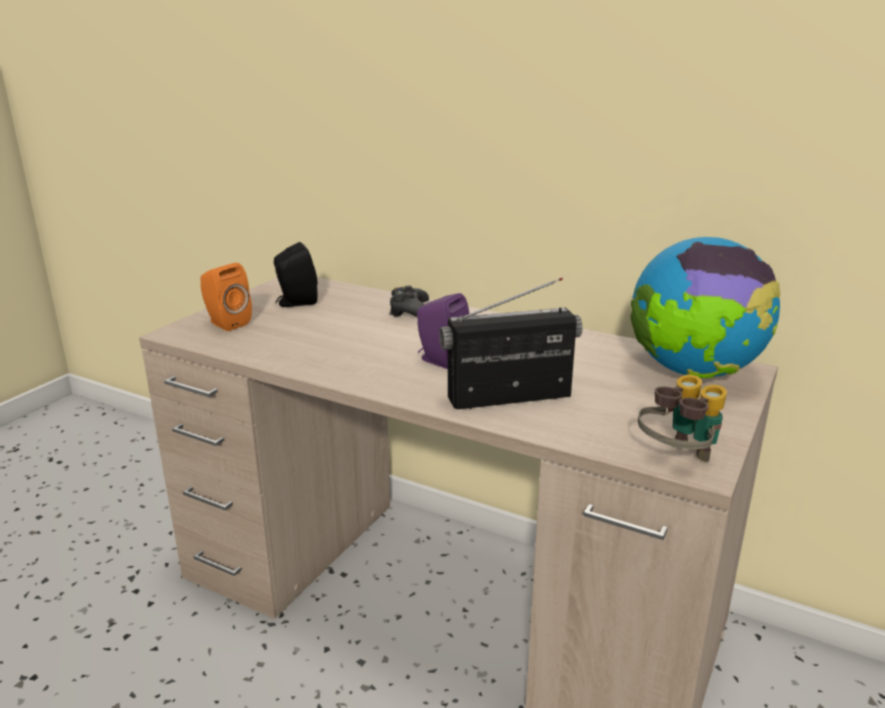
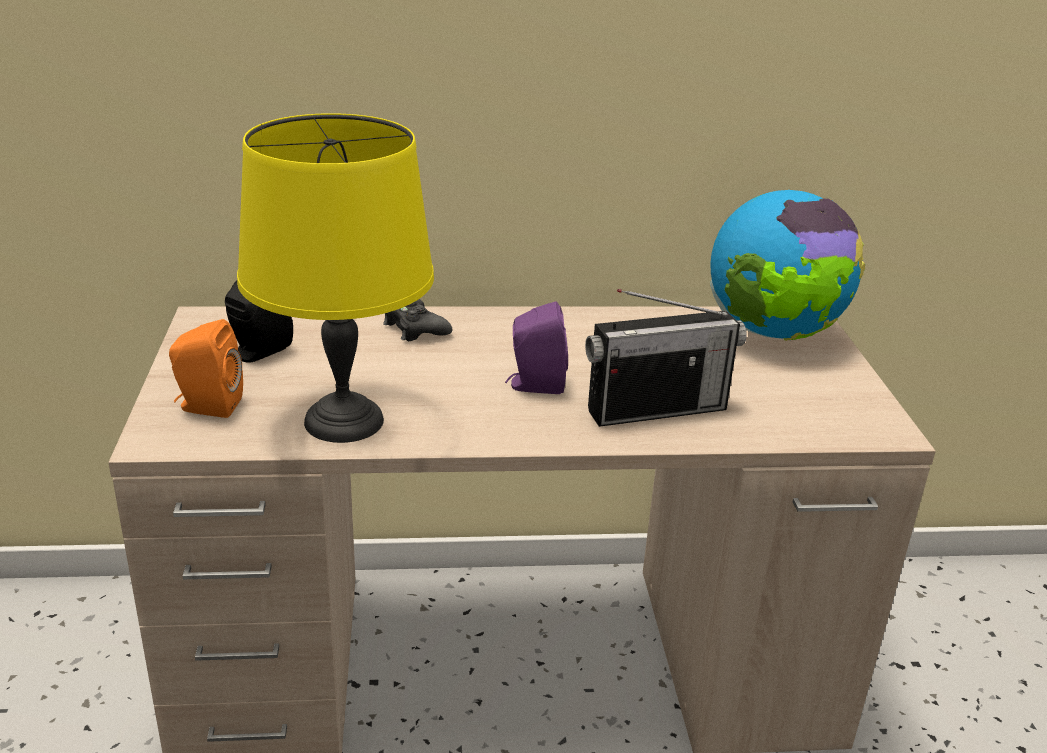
camera: 35 degrees left, 5 degrees up
radio [439,278,583,409] -> radio turned 150 degrees counterclockwise [585,289,747,427]
binoculars [638,375,727,462] -> none
none -> yellow table lamp [237,113,434,443]

